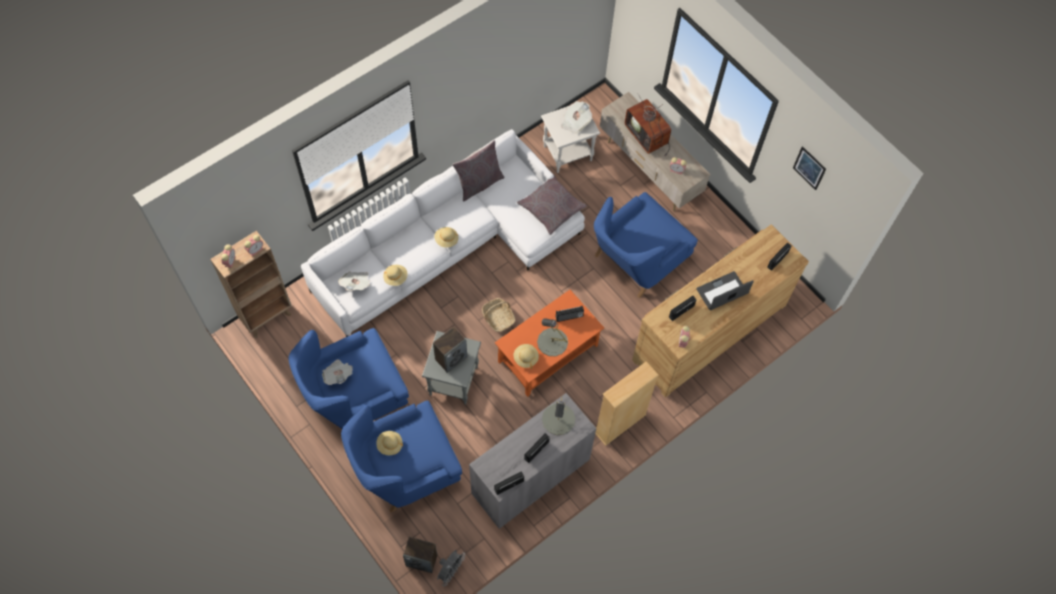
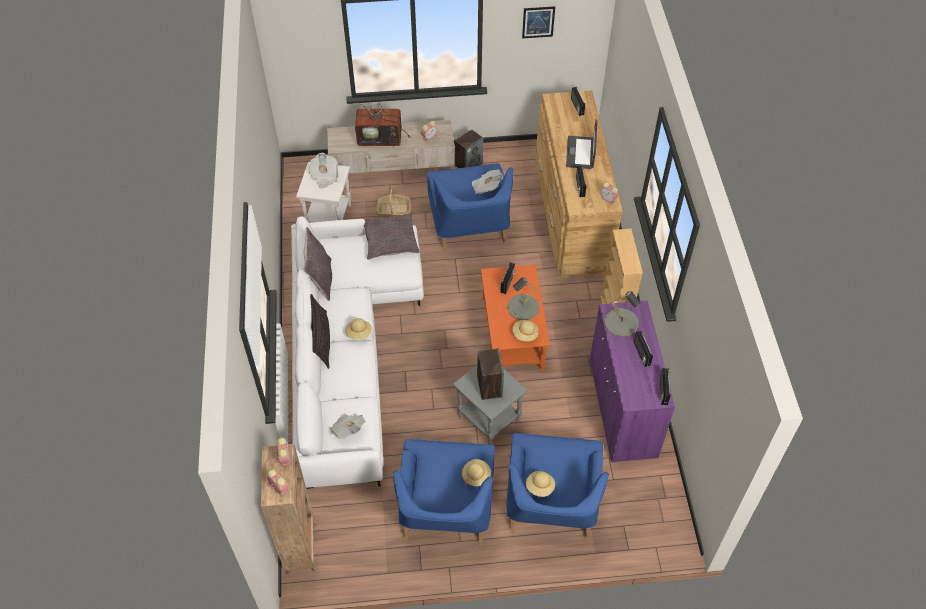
camera: 55 degrees left, 10 degrees down
newspaper [322,359,353,385] -> newspaper moved to [472,170,503,194]
beige hat [383,265,408,286] -> beige hat moved to [462,459,491,486]
speaker [403,537,438,573] -> speaker moved to [455,129,483,168]
grey fan [437,550,466,586] -> none
grey cabinet [469,393,597,529] -> purple cabinet [590,300,675,462]
basket [482,298,515,332] -> basket moved to [377,188,411,217]
none -> pillow [310,294,330,369]

